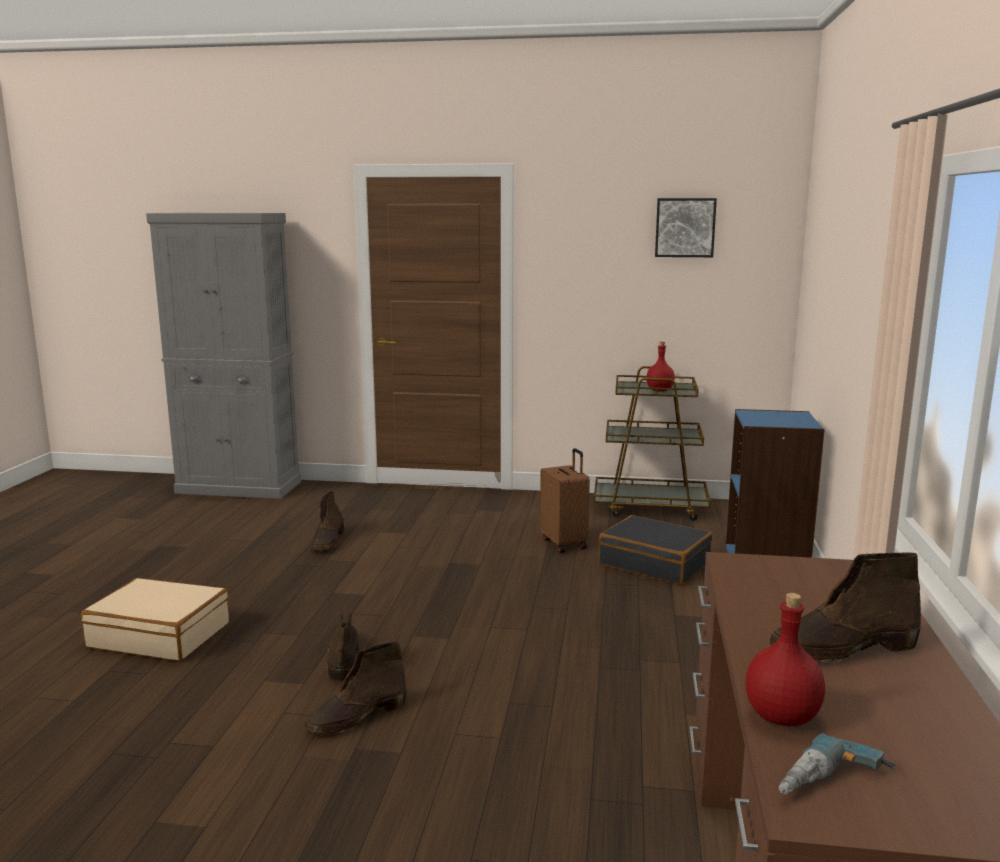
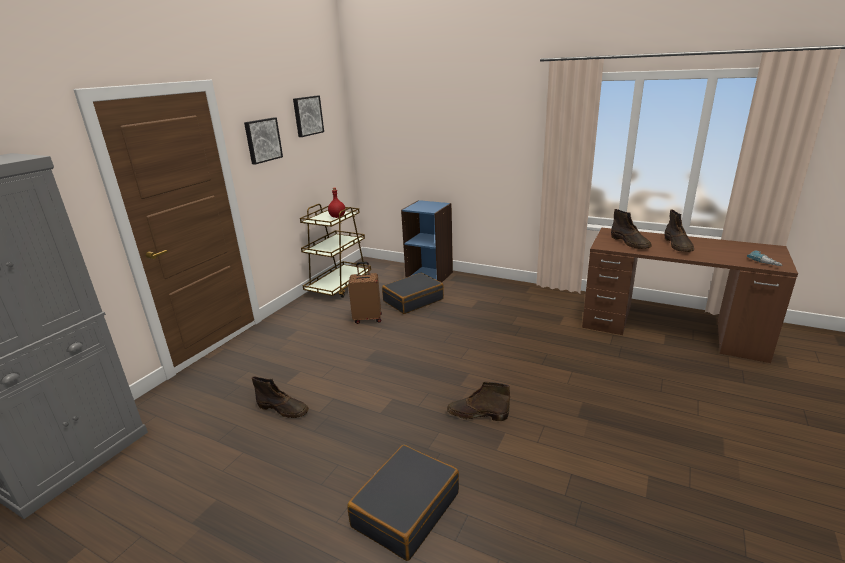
camera: 70 degrees left, 10 degrees up
beige suitcase [81,578,229,661] -> black suitcase [347,445,459,561]
brown boot [304,641,406,735] -> brown boot moved to [611,209,652,249]
red bottle [745,593,825,726] -> none
none -> picture [244,117,283,165]

